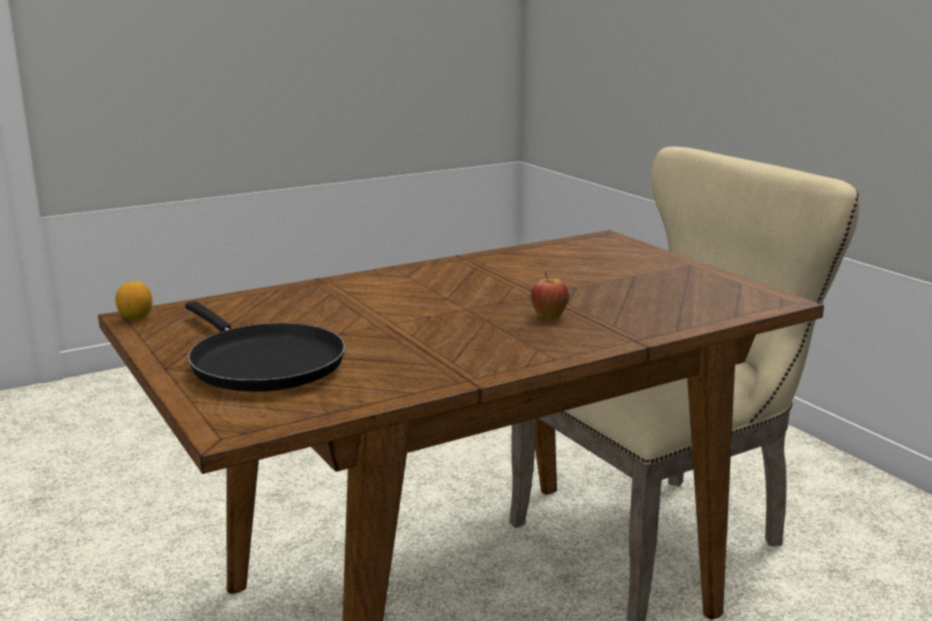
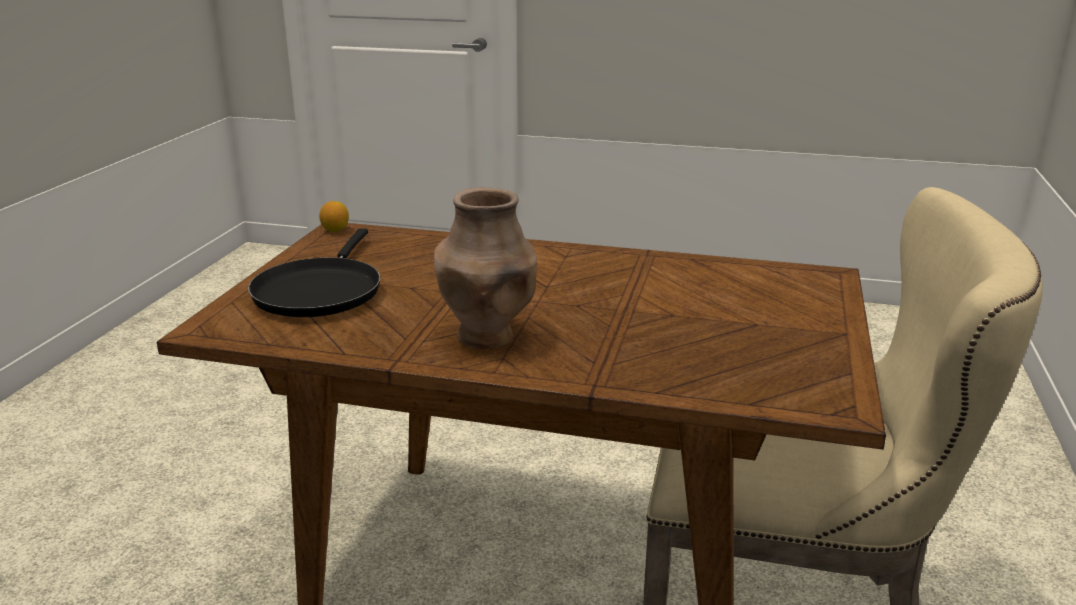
camera: 45 degrees right, 5 degrees up
apple [531,272,569,319] -> none
none -> brown vase [434,187,537,349]

